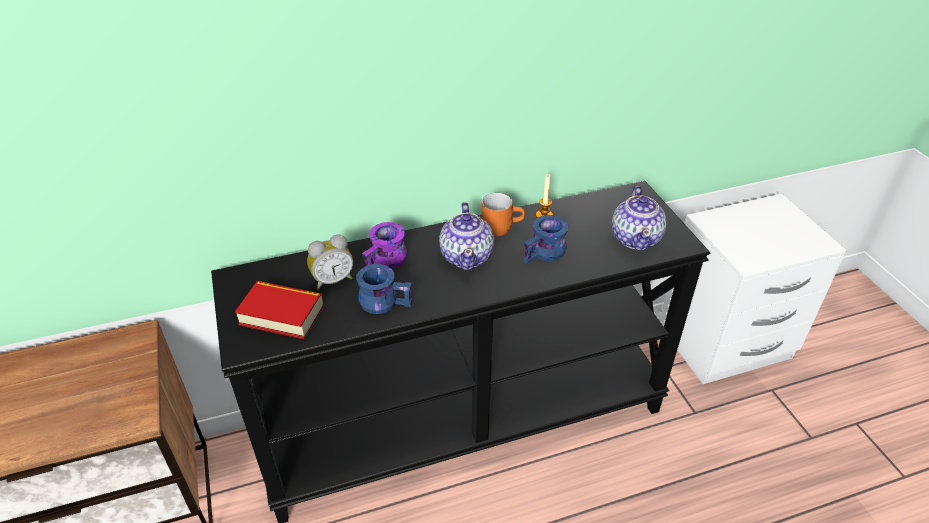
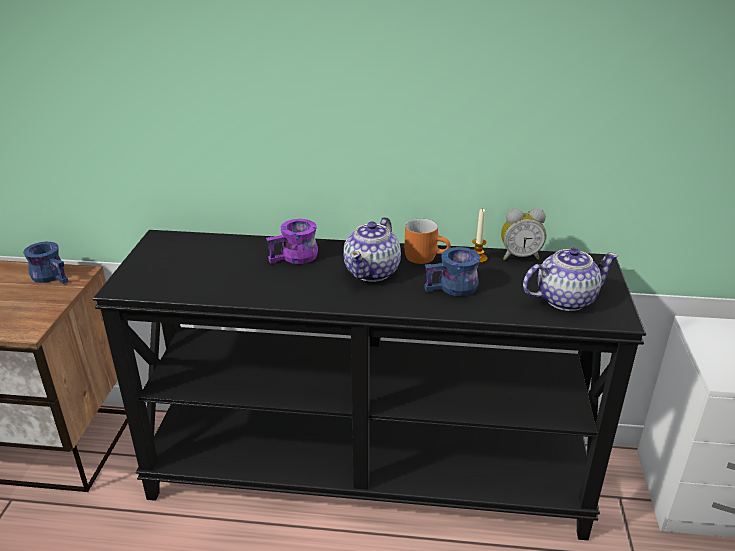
camera: 25 degrees right, 10 degrees down
book [235,281,324,339] -> none
alarm clock [307,234,354,290] -> alarm clock moved to [501,208,546,260]
blue mug [356,264,412,314] -> blue mug moved to [23,242,69,284]
teapot [612,186,667,251] -> teapot turned 135 degrees counterclockwise [523,247,618,311]

